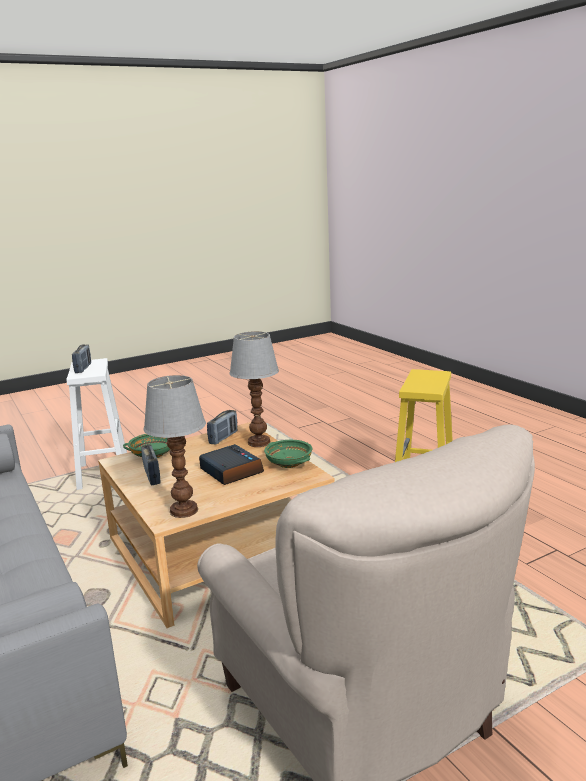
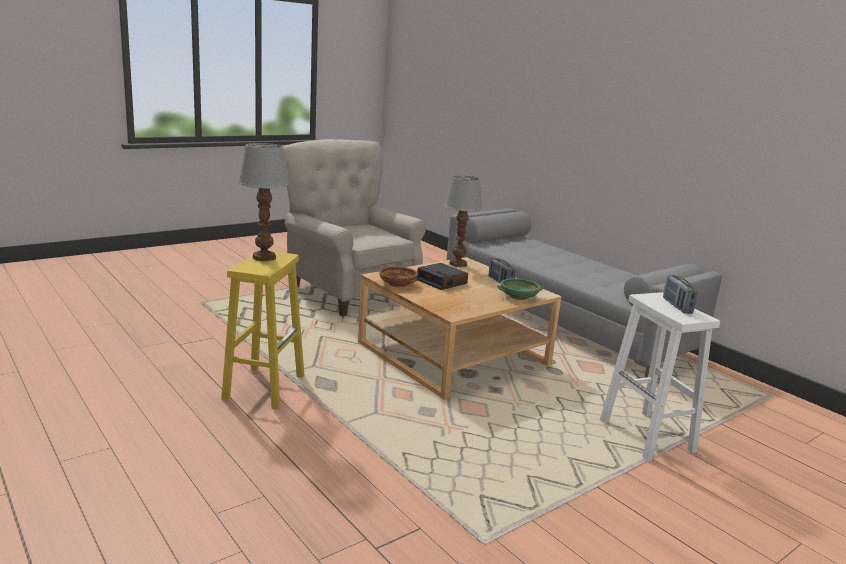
camera: 170 degrees right, 0 degrees up
radio [207,410,237,445] -> none
table lamp [229,331,279,447] -> table lamp moved to [239,143,290,261]
green bowl [264,440,313,468] -> brown bowl [379,266,418,287]

